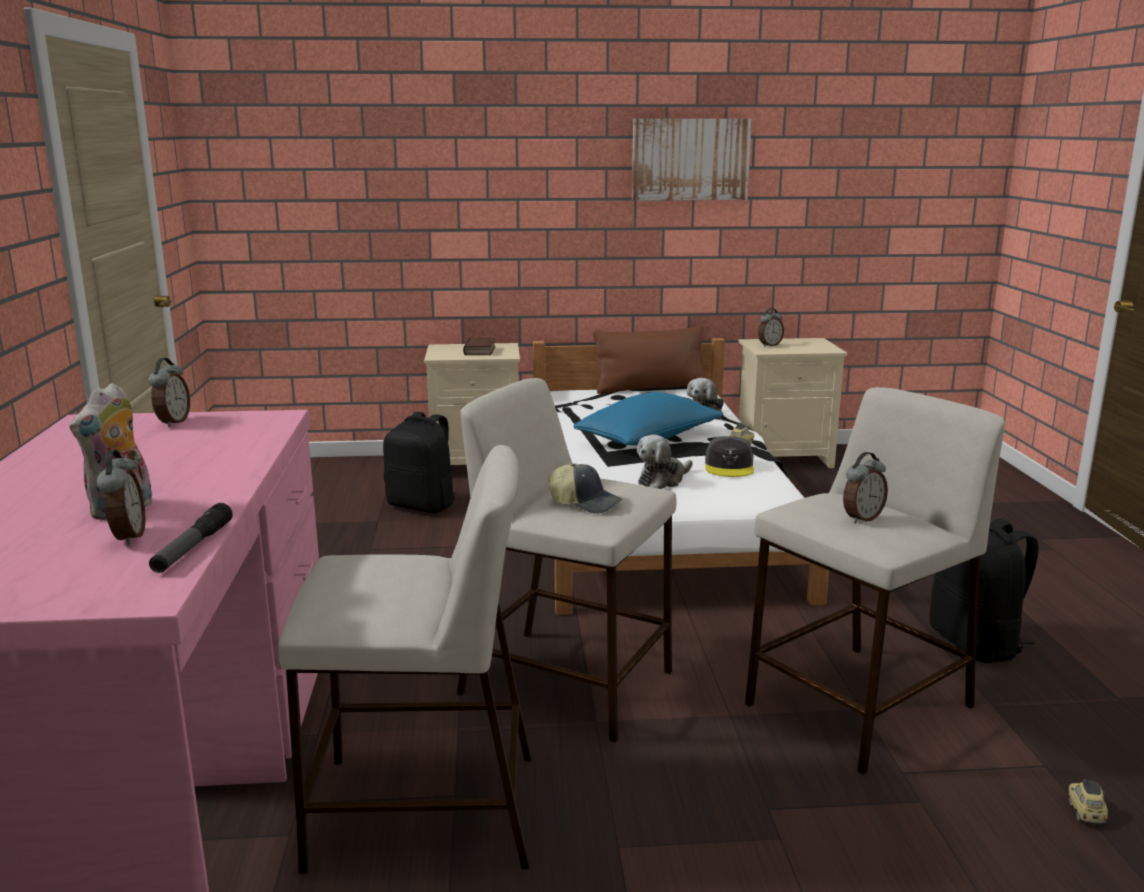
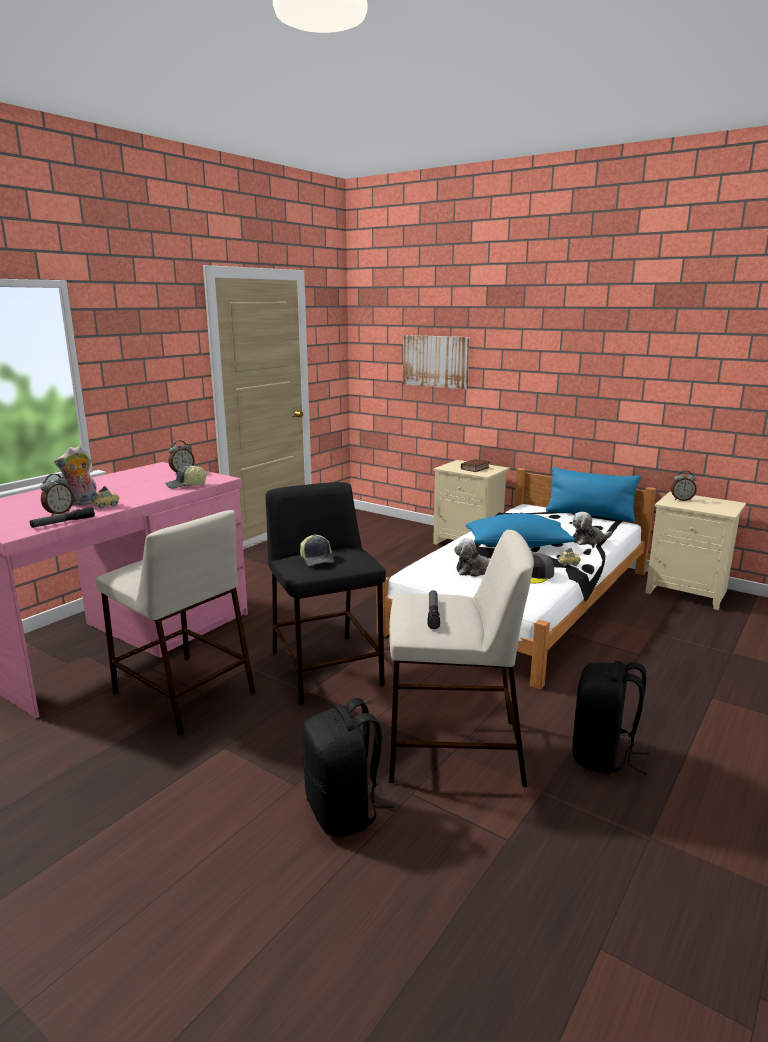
camera: 40 degrees right, 0 degrees up
black backpack [383,412,456,513] -> black backpack moved to [302,698,393,837]
beige stool [457,378,677,742] -> black stool [265,482,386,705]
brown pillow [593,325,708,394] -> blue pillow [546,467,641,522]
picture [632,119,752,201] -> picture moved to [403,335,470,389]
alarm clock [843,452,888,524] -> flashlight [427,590,440,629]
toy car [1068,779,1108,824] -> toy car moved to [92,486,119,509]
none -> cap [165,465,207,489]

